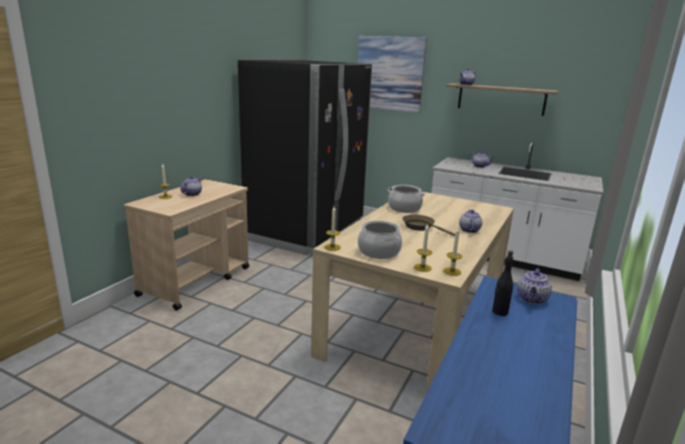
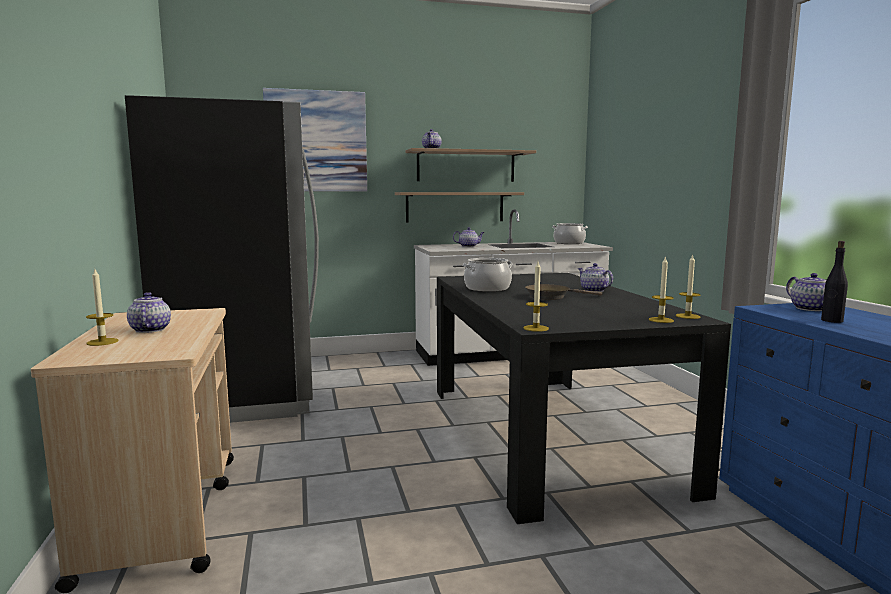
camera: 40 degrees left, 10 degrees down
beige dining table [311,191,514,395] -> black dining table [437,273,731,524]
cooking pot [358,221,402,259] -> cooking pot moved to [553,223,588,244]
none -> shelf [395,192,524,222]

